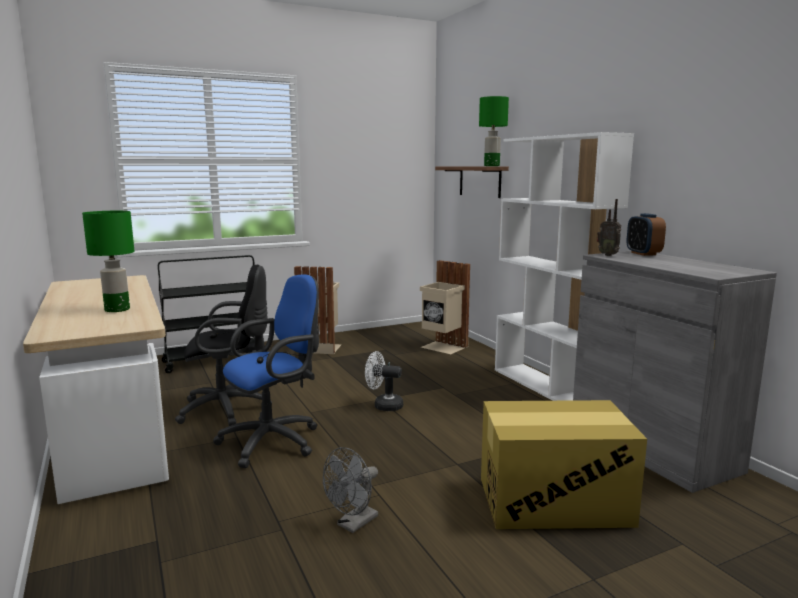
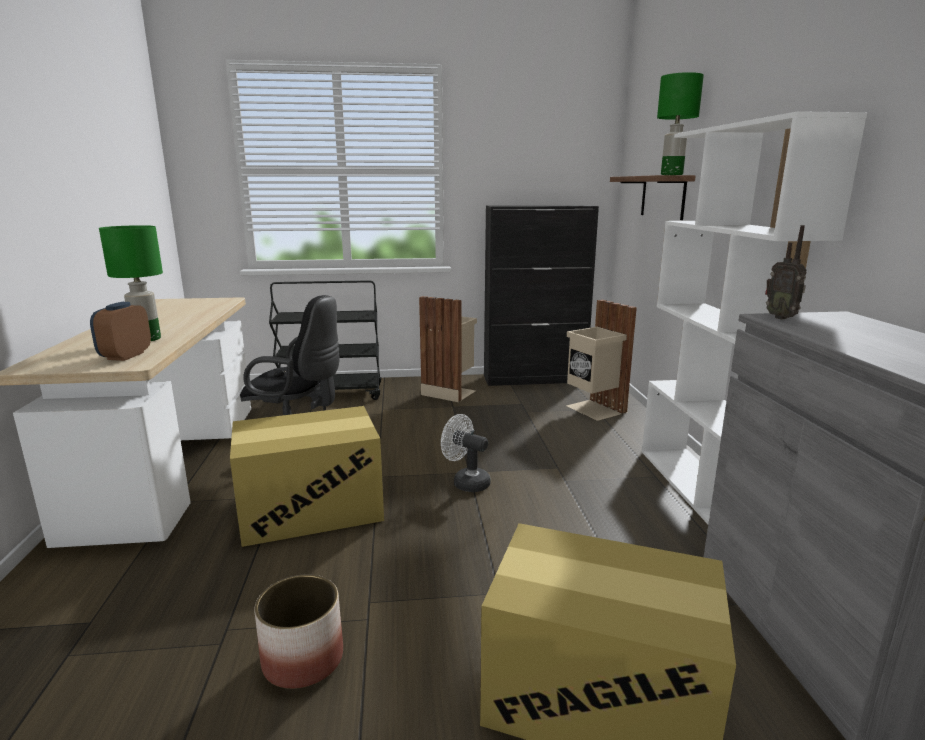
camera: 20 degrees right, 5 degrees up
blue office chair [213,274,319,468] -> cardboard box [230,406,384,547]
grey fan [323,447,378,533] -> planter [254,574,343,689]
alarm clock [627,213,666,256] -> alarm clock moved to [90,302,151,361]
none -> black cabinet [484,205,599,386]

